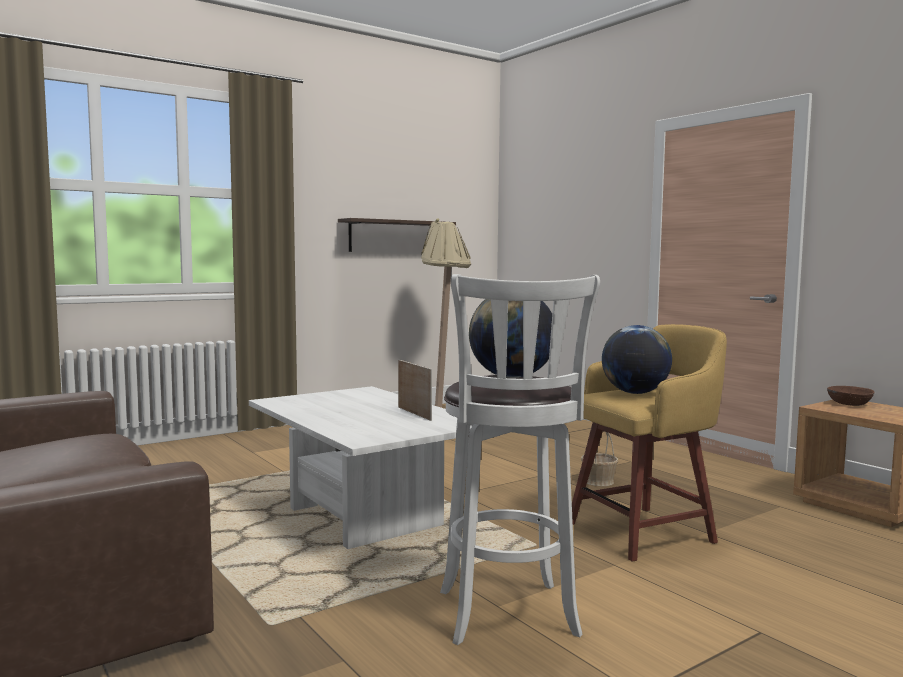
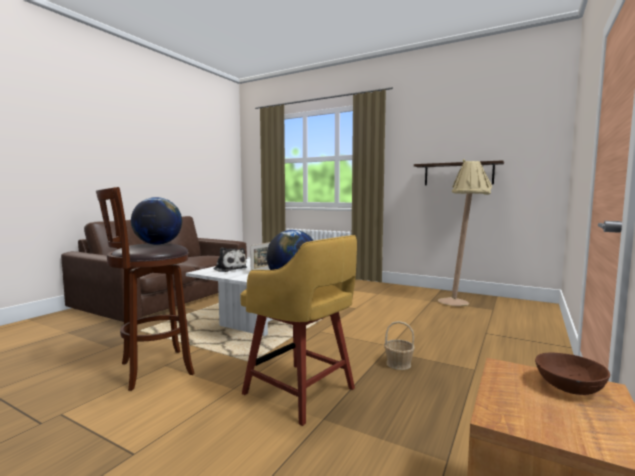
camera: 65 degrees right, 0 degrees up
white stool [440,274,600,645] -> brown stool [96,187,195,391]
none -> plush toy [214,247,247,272]

